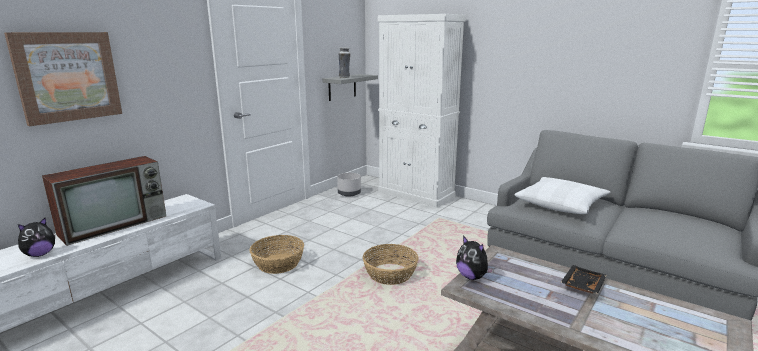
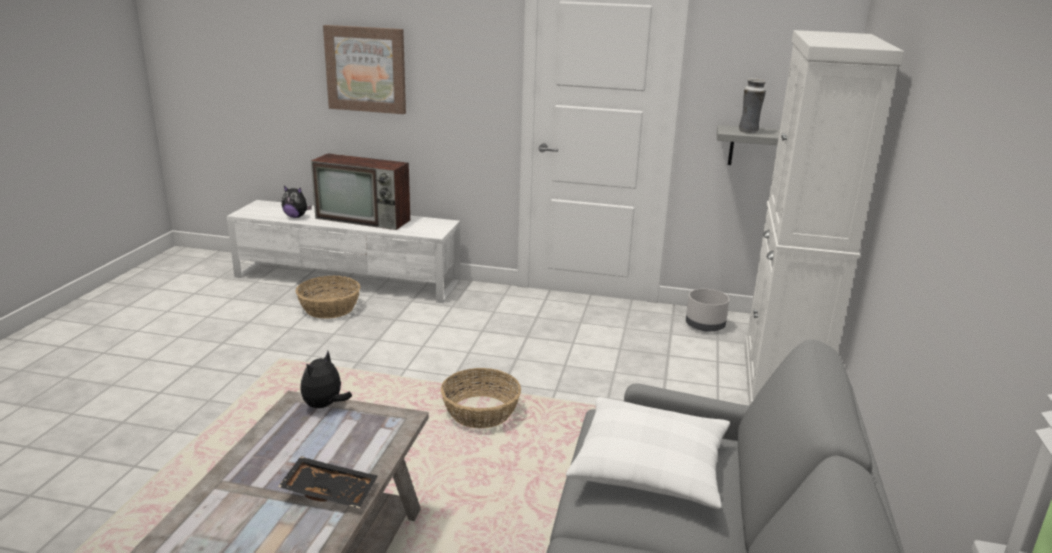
camera: 65 degrees right, 5 degrees up
basket [250,235,304,274] -> basket moved to [295,276,361,319]

